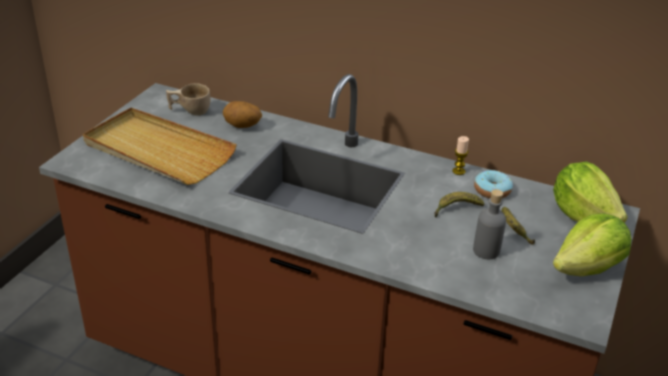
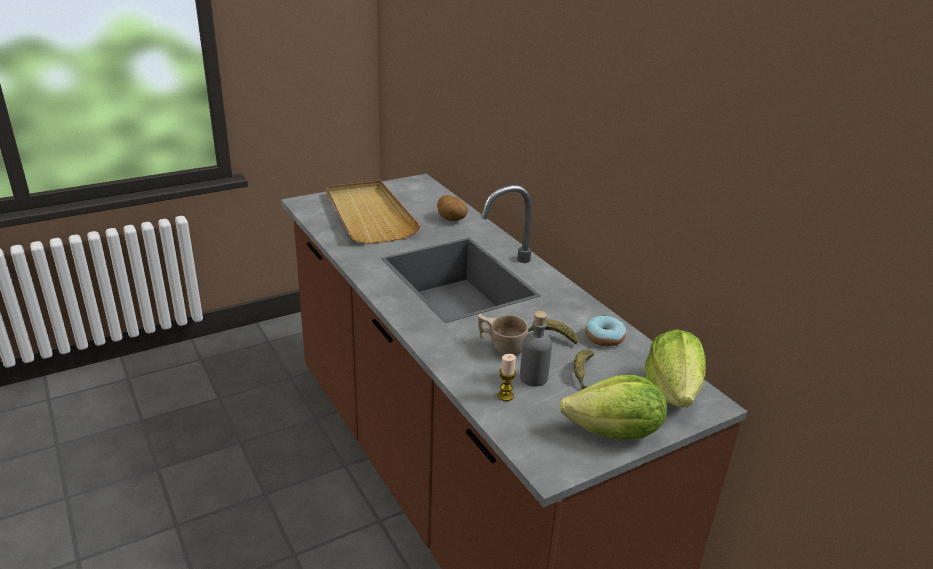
camera: 35 degrees right, 5 degrees down
beige cup [166,83,210,116] -> beige cup moved to [478,313,528,356]
candle [452,136,469,175] -> candle moved to [498,354,516,401]

